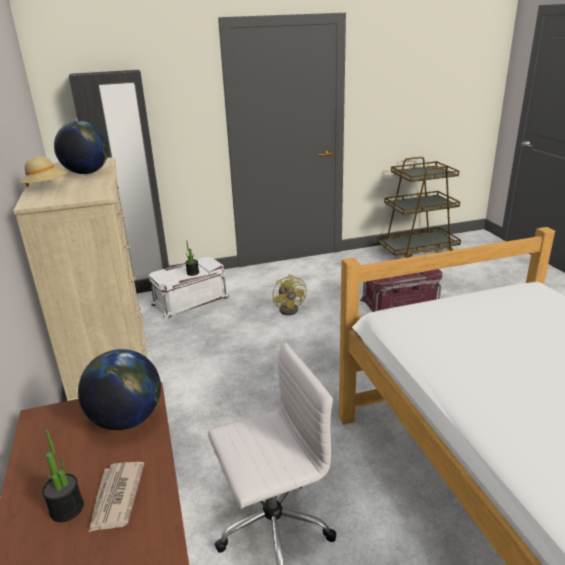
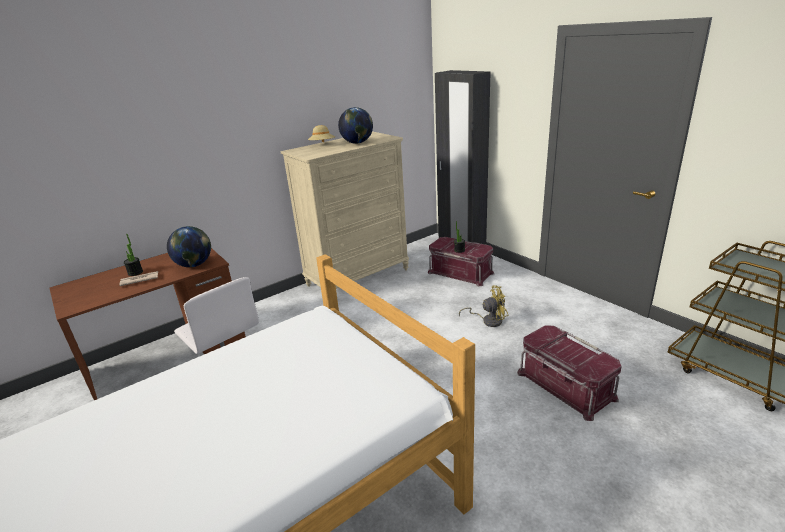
camera: 70 degrees right, 0 degrees up
white storage box [149,257,229,318] -> red storage box [428,237,495,286]
yellow fan [273,274,307,315] -> yellow fan turned 150 degrees counterclockwise [459,285,508,327]

